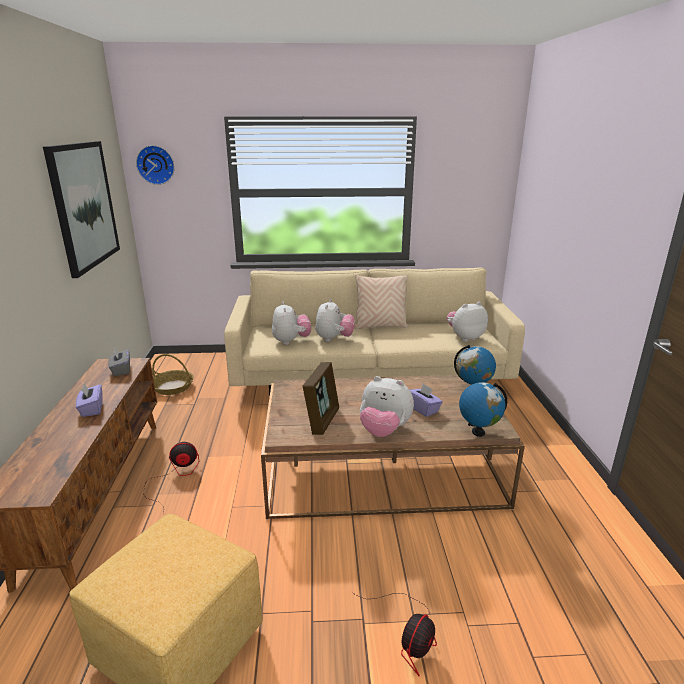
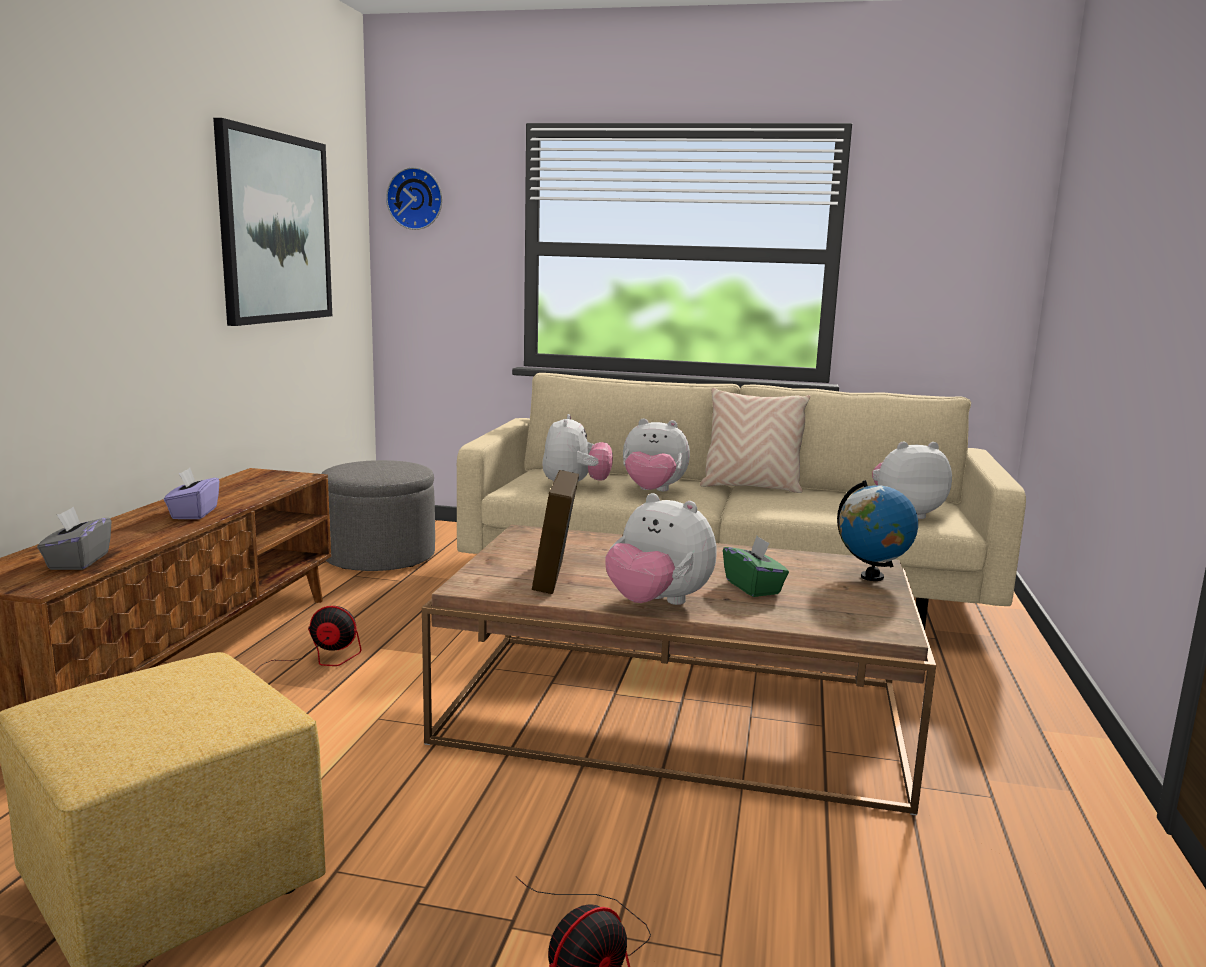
camera: 15 degrees right, 10 degrees down
grey tissue box [108,349,130,376] -> grey tissue box moved to [37,507,111,570]
basket [152,354,194,395] -> grey ottoman [321,460,435,571]
picture frame [303,362,339,435] -> picture frame turned 150 degrees clockwise [532,470,579,594]
plush toy [315,299,355,342] -> plush toy turned 75 degrees clockwise [623,418,690,491]
purple tissue box [410,384,443,417] -> green tissue box [723,536,789,597]
globe [459,382,507,437] -> none

